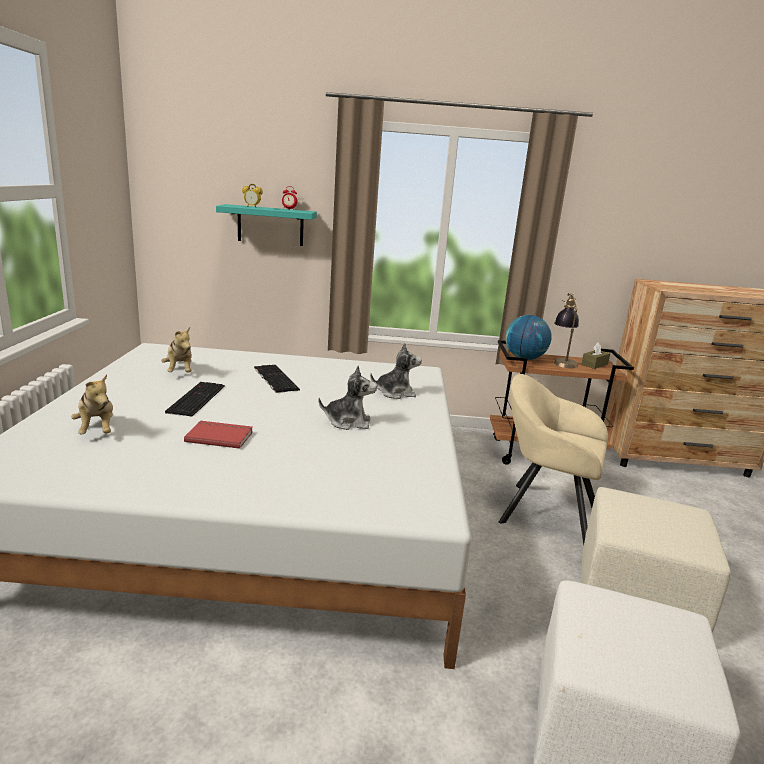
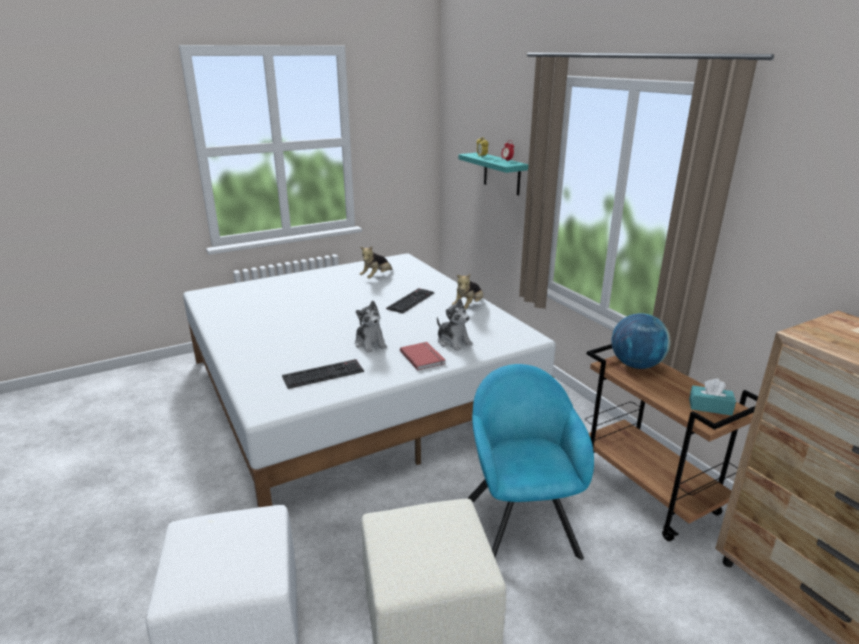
camera: 60 degrees right, 5 degrees up
plush toy [71,374,113,434] -> plush toy moved to [452,273,483,310]
keyboard [165,382,225,416] -> keyboard moved to [282,359,364,389]
red book [184,421,253,449] -> red book moved to [400,342,445,370]
beige armchair [499,374,608,546] -> turquoise armchair [468,364,594,560]
table lamp [554,293,579,368] -> none
brown tissue box [581,342,610,369] -> turquoise tissue box [689,378,736,416]

